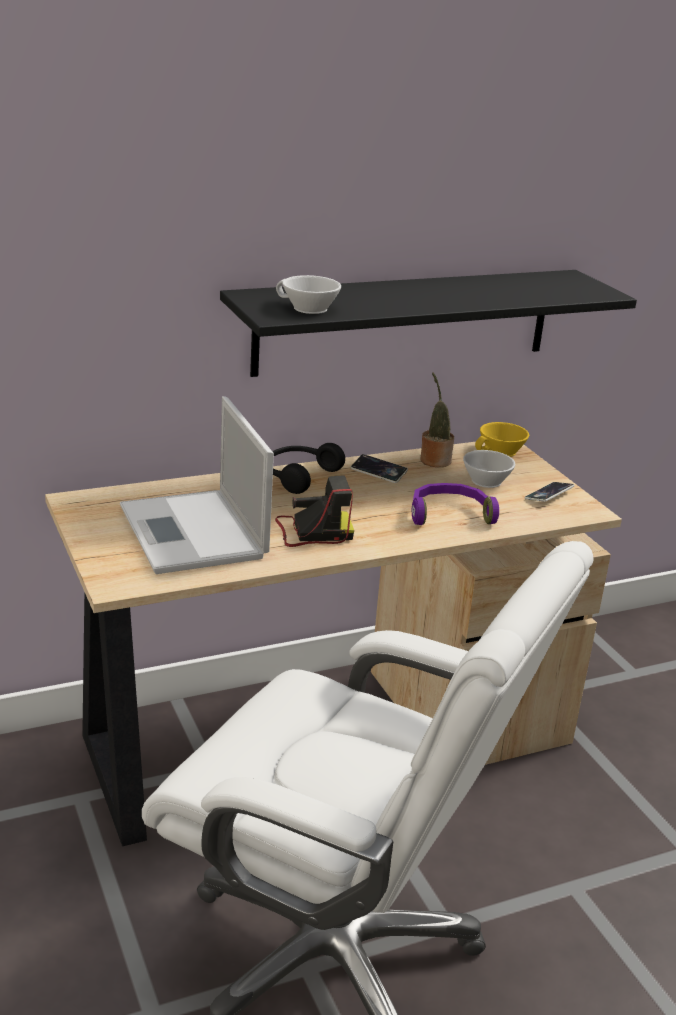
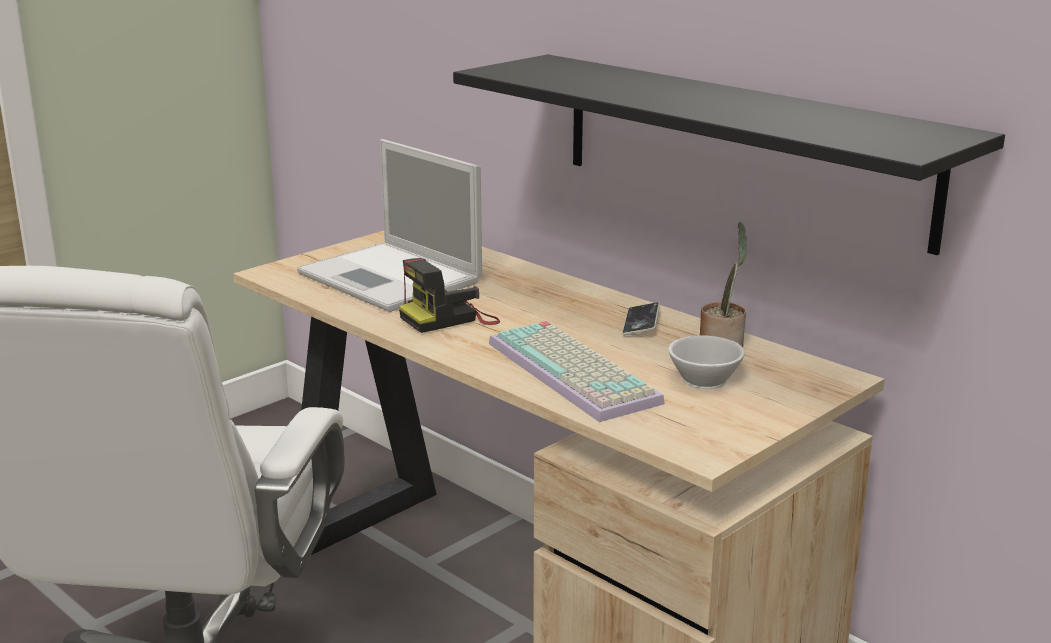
camera: 70 degrees right, 5 degrees down
laptop [120,396,274,574] -> laptop turned 90 degrees counterclockwise [297,139,482,312]
black headphones [272,443,345,494] -> none
camera [275,475,354,547] -> camera turned 90 degrees clockwise [399,258,500,333]
white cup [276,275,341,314] -> none
purple headphones [412,483,499,525] -> keyboard [489,321,665,422]
yellow cup [475,422,529,457] -> none
phone [524,482,575,502] -> none

